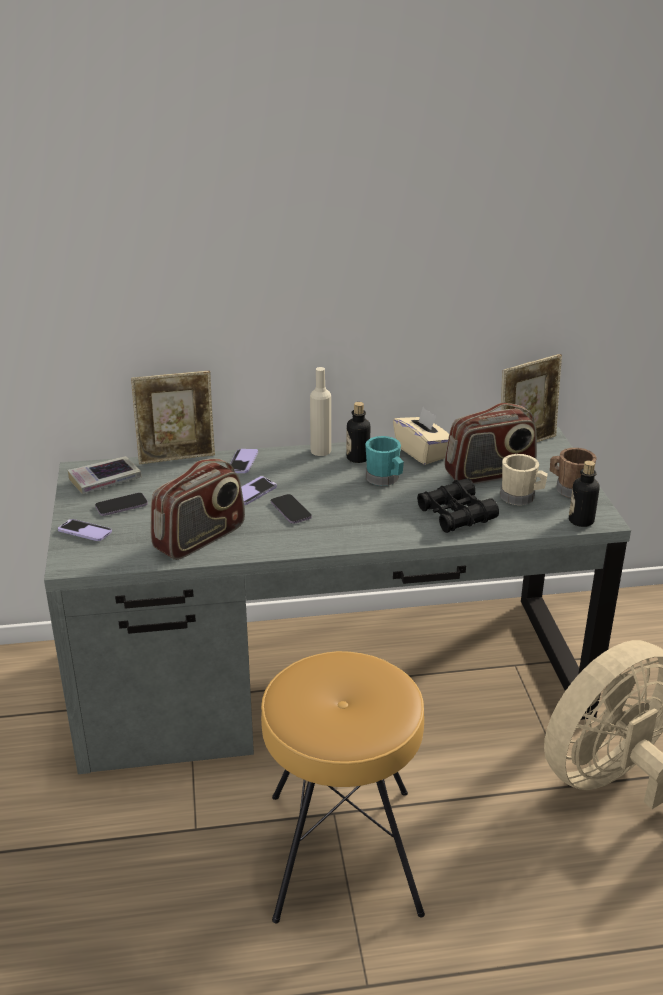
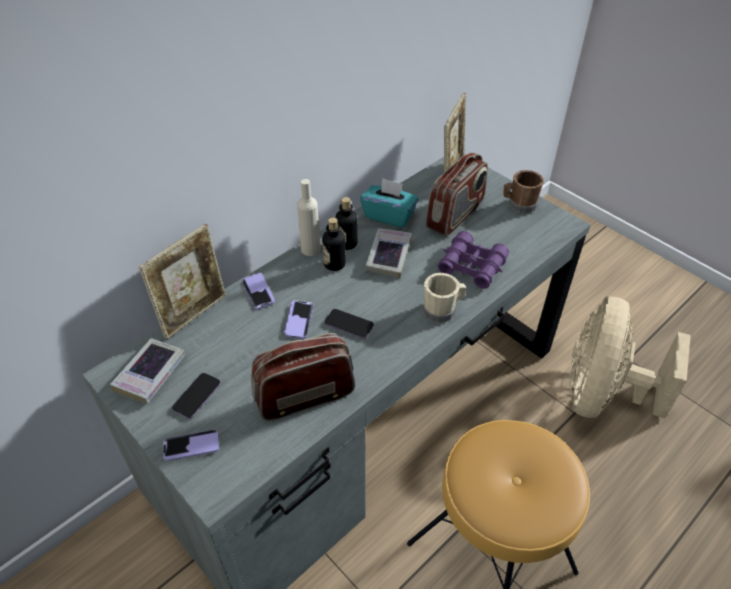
camera: 35 degrees left, 15 degrees up
radio [151,459,245,560] -> radio turned 120 degrees counterclockwise [251,333,355,420]
turquoise mug [365,436,404,486] -> book [365,228,412,278]
beige tissue box [393,407,449,465] -> turquoise tissue box [360,178,419,228]
black binoculars [417,478,499,533] -> purple binoculars [437,231,509,289]
beige mug [500,454,548,505] -> beige mug moved to [423,273,466,323]
bottle [569,461,600,527] -> bottle moved to [322,217,346,271]

